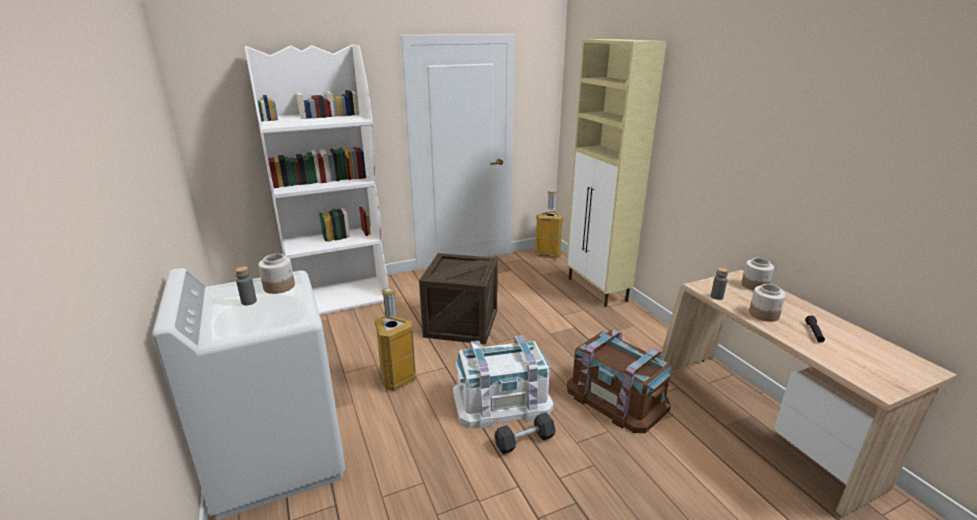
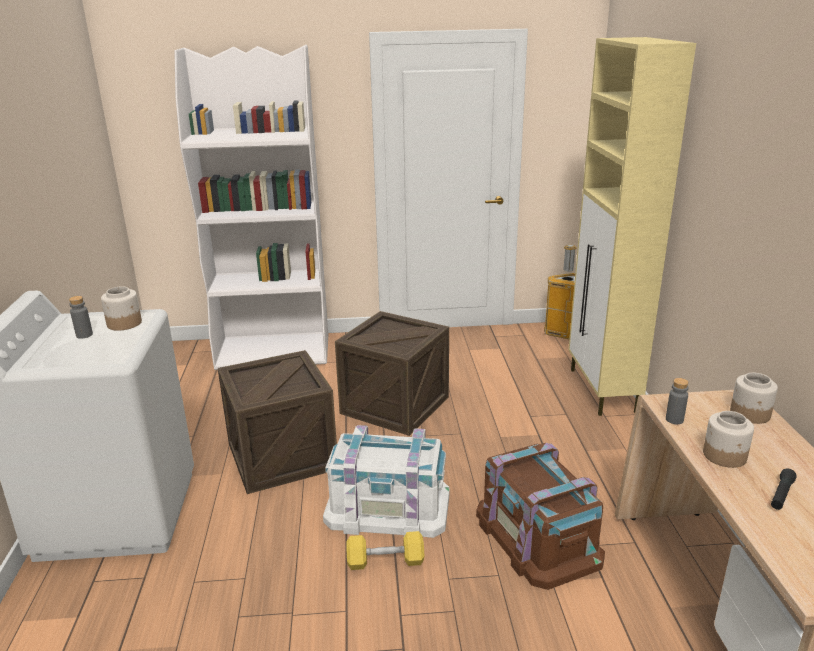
camera: 20 degrees right, 0 degrees up
trash can [374,288,416,391] -> crate [218,350,337,494]
grey dumbbell [494,413,555,454] -> yellow dumbbell [346,531,424,570]

